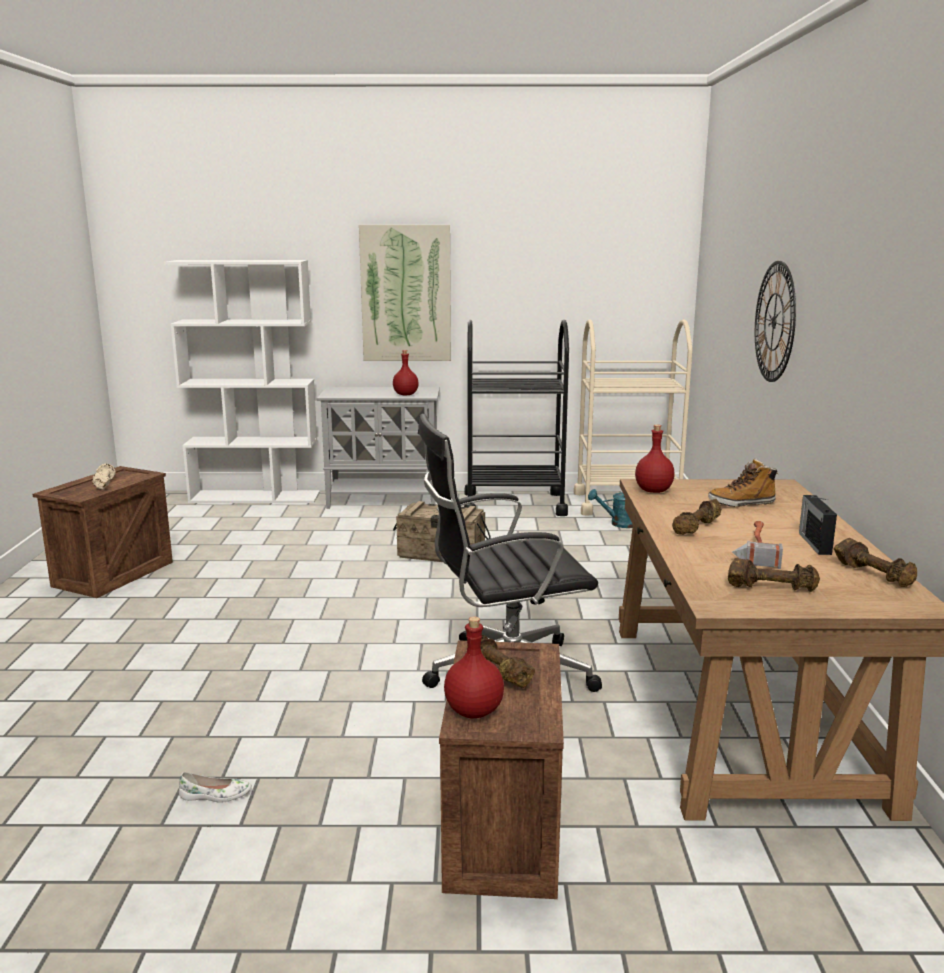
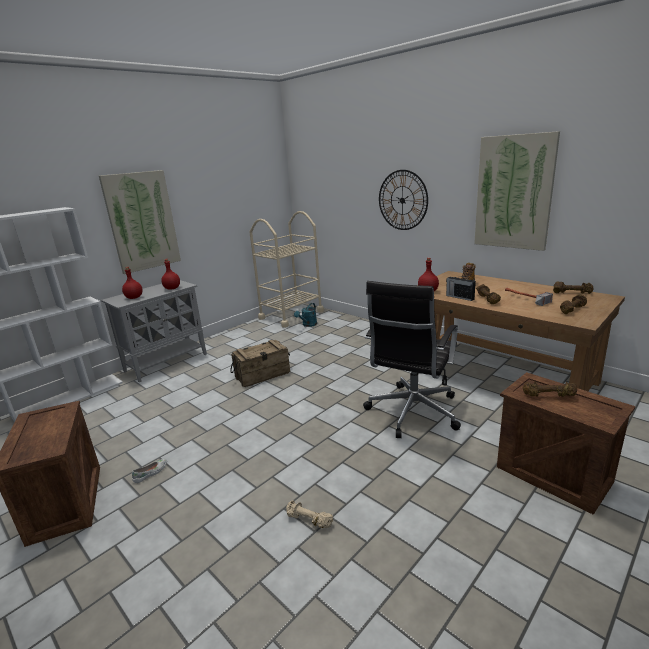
camera: 45 degrees left, 5 degrees up
beige dumbbell [92,464,116,490] -> beige dumbbell moved to [286,500,333,528]
white shoe [179,772,252,803] -> white shoe moved to [132,459,167,483]
red bottle [444,617,504,719] -> red bottle moved to [122,267,142,299]
black cart [464,320,569,516] -> none
radio [799,495,837,555] -> radio moved to [446,276,476,301]
none -> picture [474,131,560,251]

